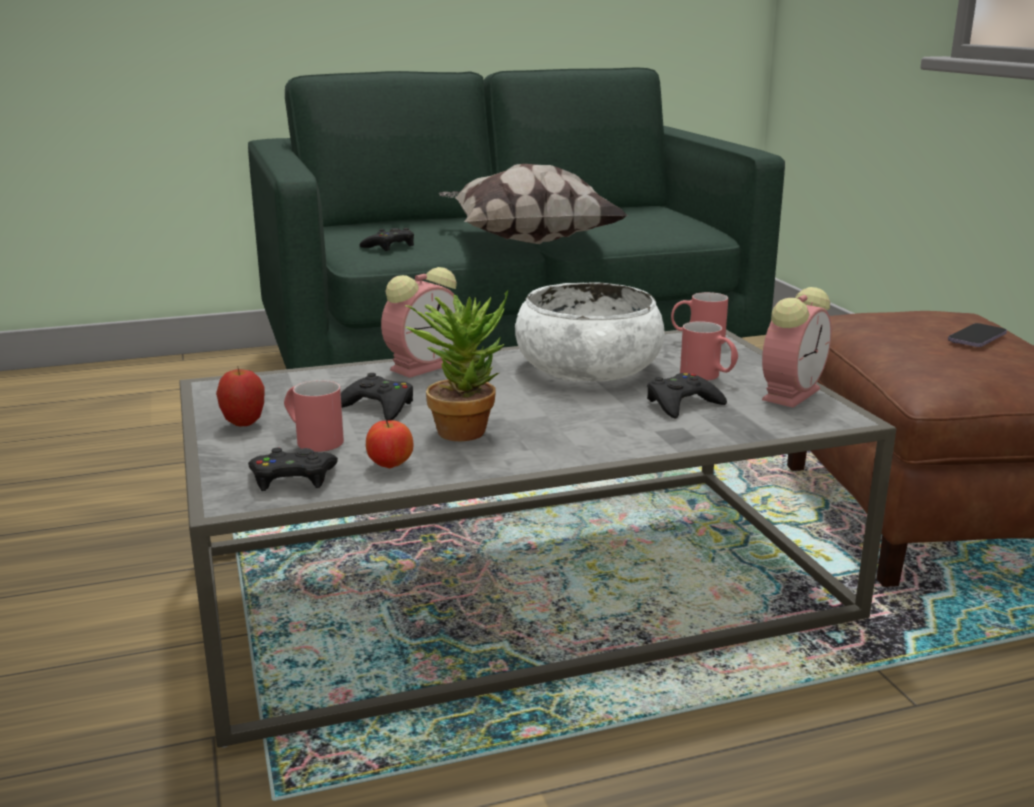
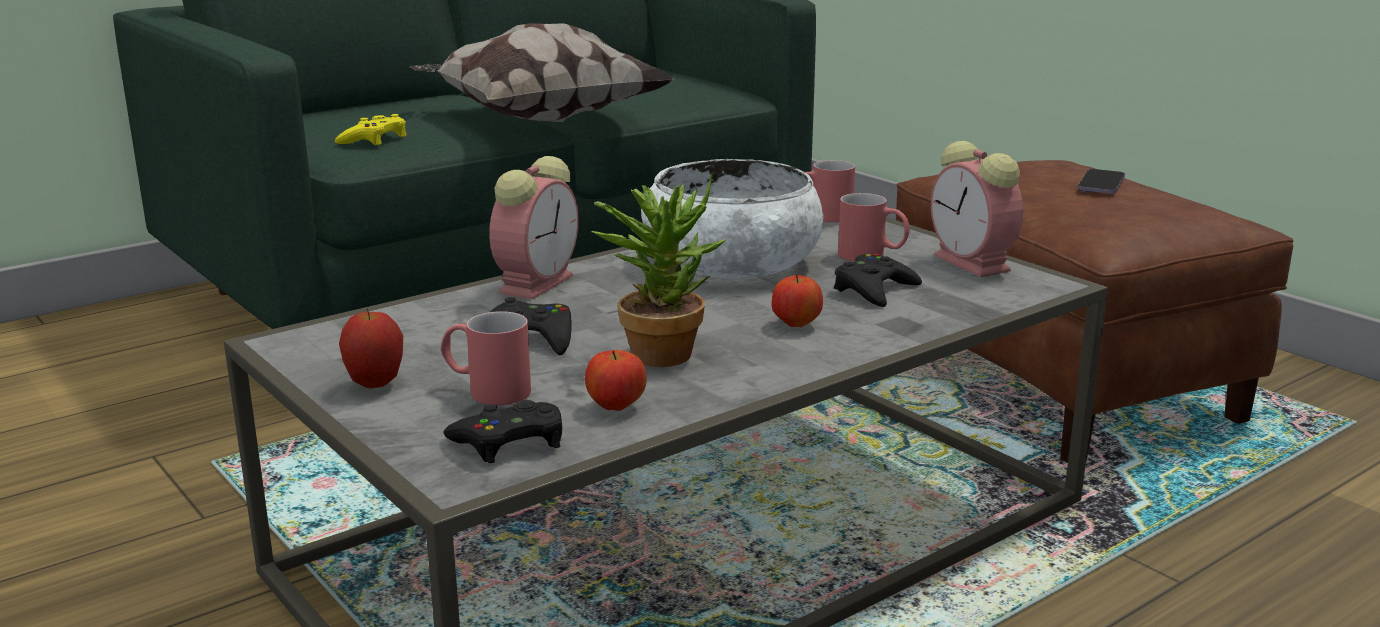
camera: 20 degrees left, 0 degrees up
black game controller [360,228,414,251] -> yellow game controller [335,114,407,146]
alarm clock [762,287,831,408] -> alarm clock turned 135 degrees clockwise [931,141,1023,277]
none -> apple [772,274,823,327]

